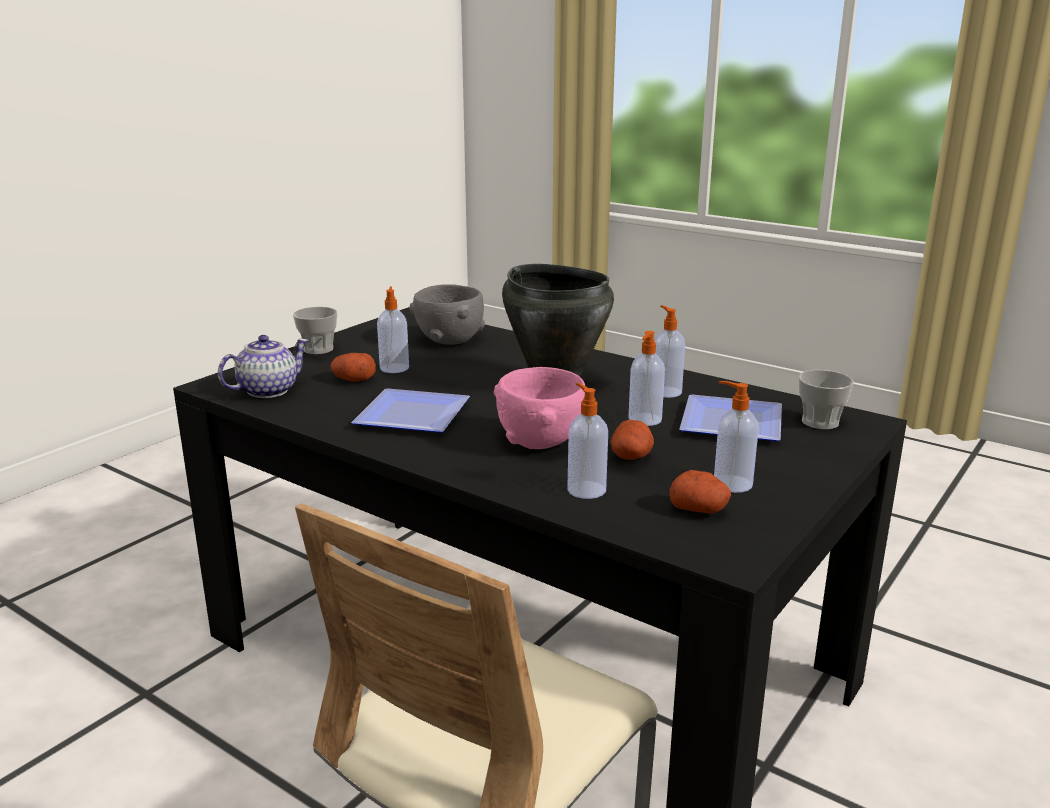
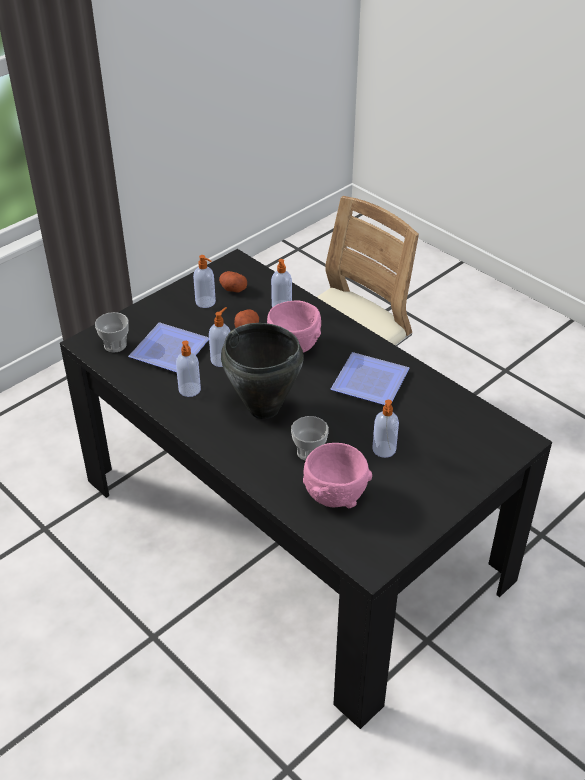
camera: 170 degrees left, 20 degrees up
teapot [218,335,309,398] -> none
cup [293,307,337,354] -> cup moved to [291,416,329,461]
potato [330,353,376,382] -> none
grey bowl [409,284,485,345] -> pink bowl [303,443,372,508]

